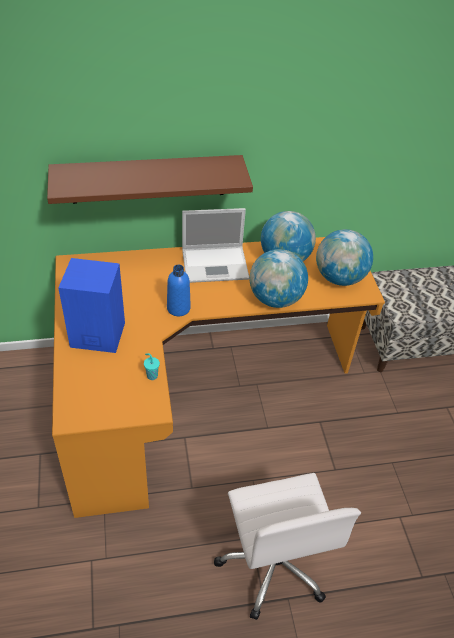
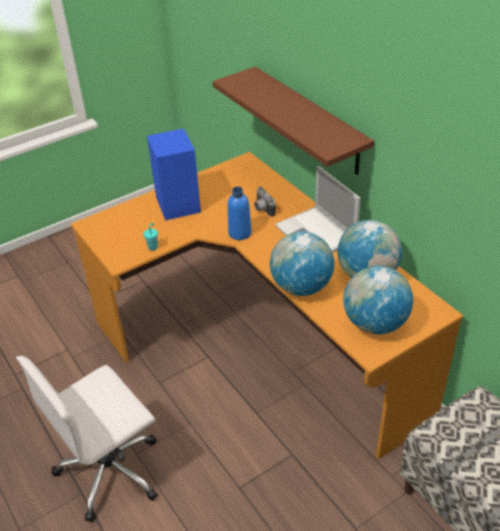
camera: 70 degrees right, 5 degrees down
none -> camera [254,186,276,217]

